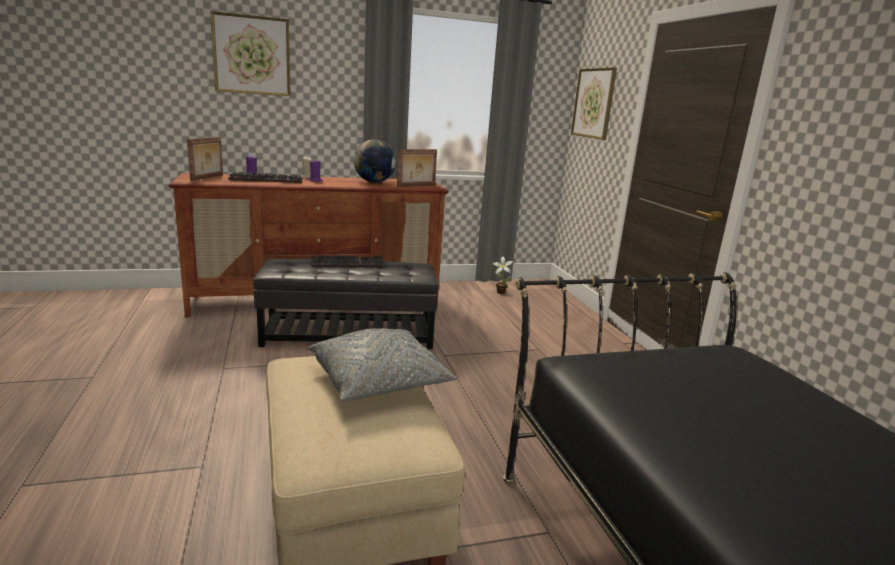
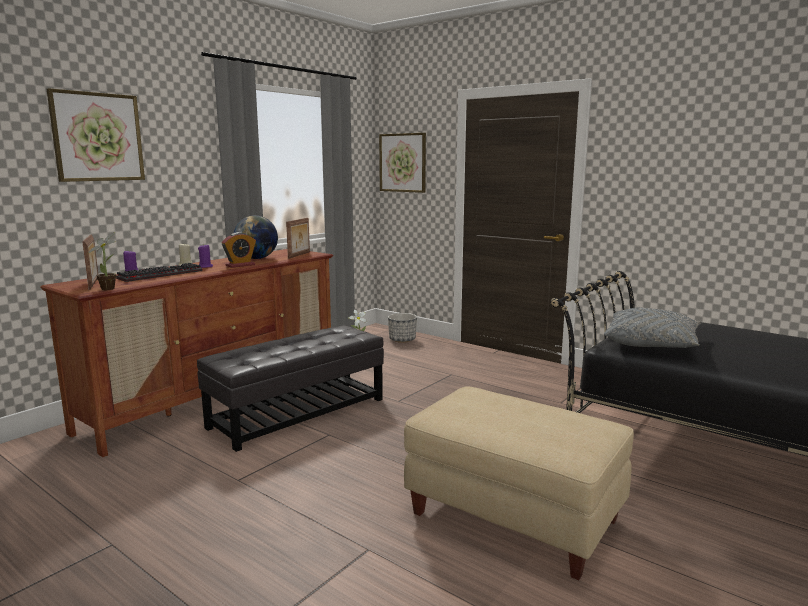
camera: 35 degrees left, 5 degrees down
grey pillow [308,328,457,401] -> grey pillow moved to [604,308,701,348]
keyboard [311,255,386,267] -> none
none -> potted plant [88,232,116,290]
none -> alarm clock [222,232,256,268]
none -> planter [388,313,417,343]

